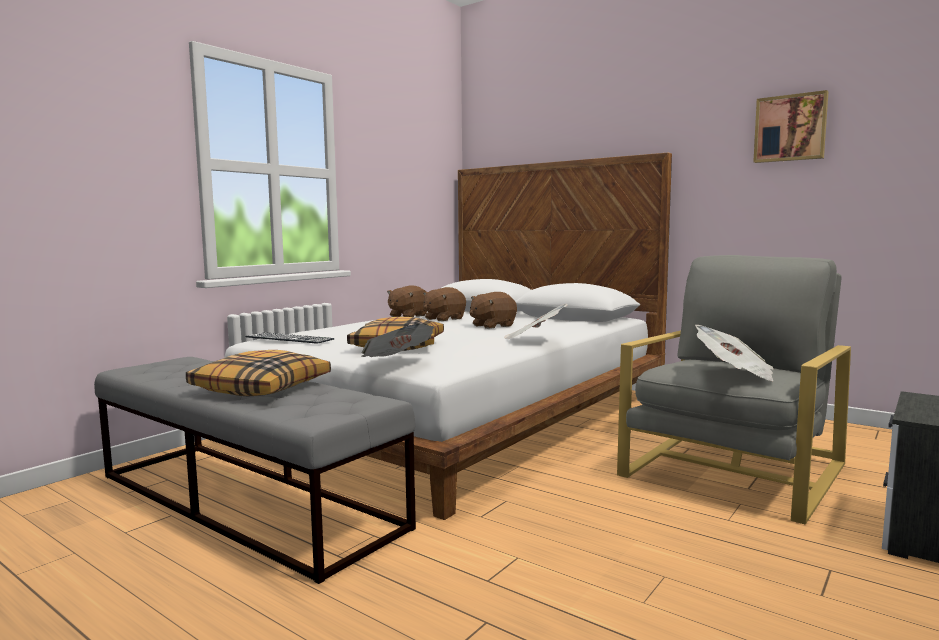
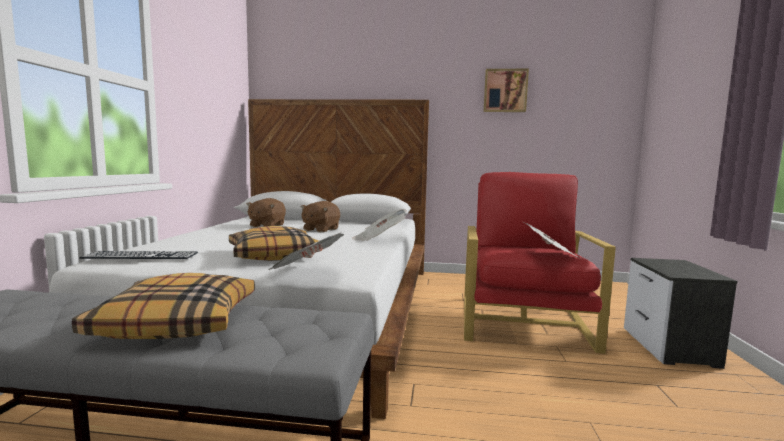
camera: 30 degrees left, 0 degrees up
brown plush toy [387,285,427,317] -> none
grey armchair [617,255,851,525] -> red armchair [464,172,616,354]

